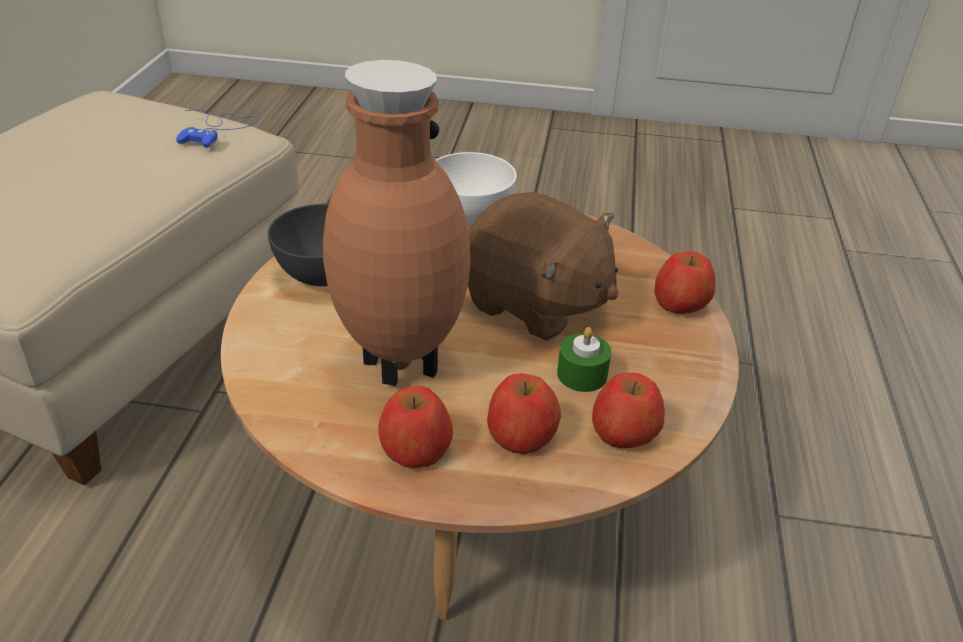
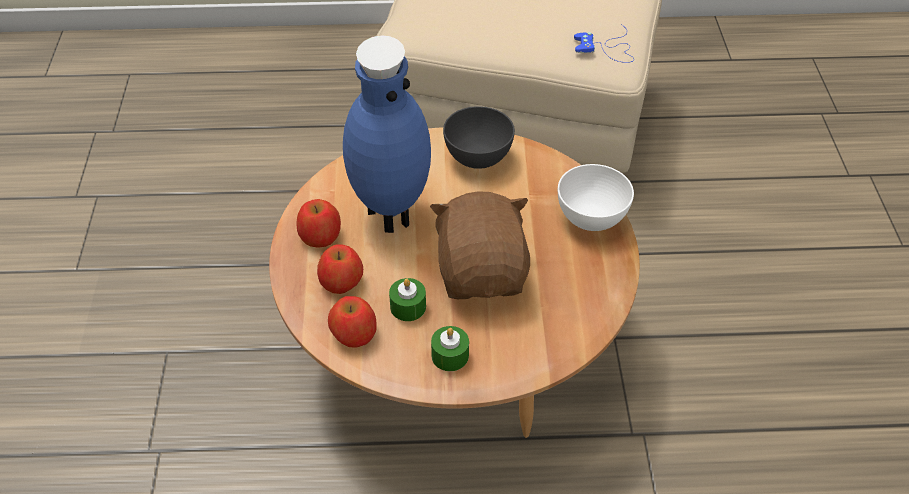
camera: 80 degrees right, 10 degrees up
brown vase [323,60,470,386] -> blue vase [343,35,431,233]
brown plush toy [468,192,618,341] -> brown plush toy turned 150 degrees clockwise [430,191,530,299]
apple [654,251,716,314] -> none
none -> green candle [431,326,469,371]

